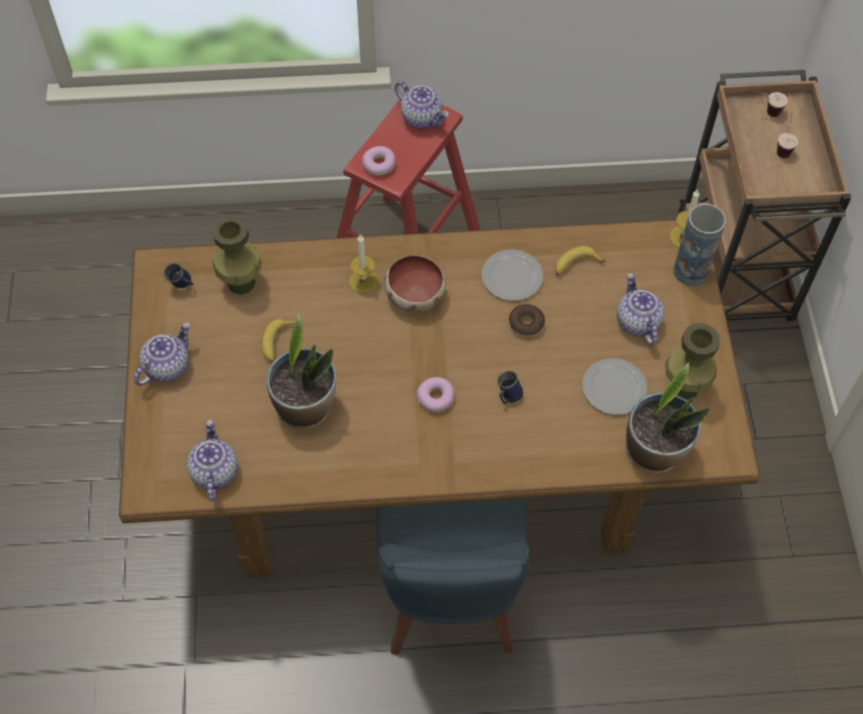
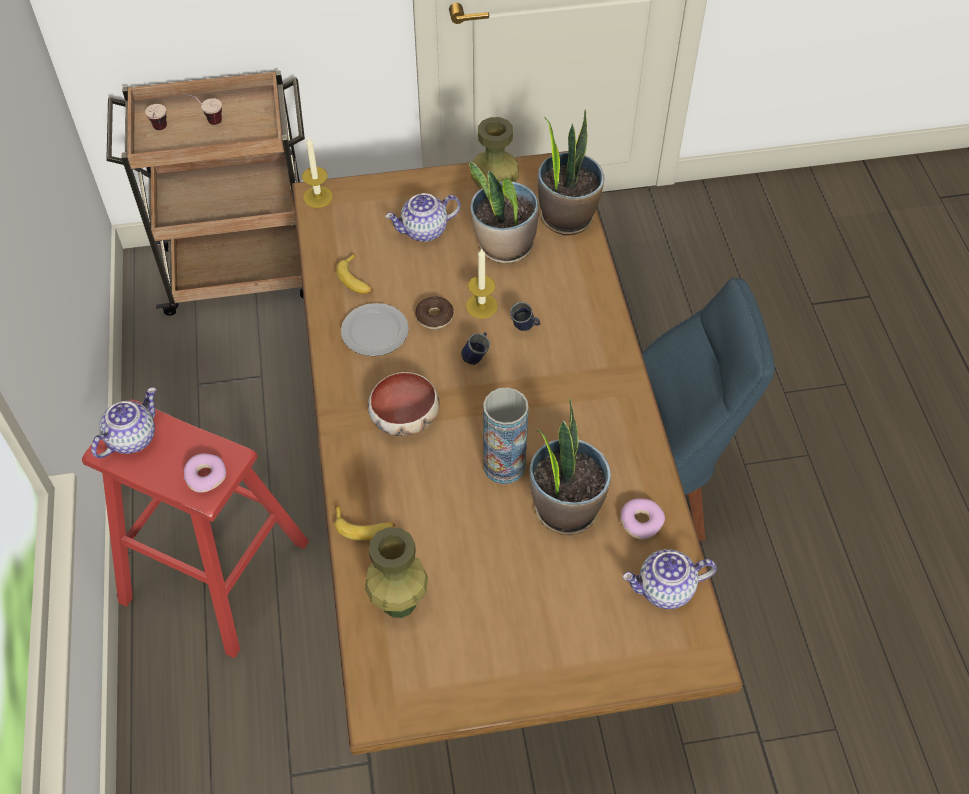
camera: 95 degrees left, 5 degrees down
teapot [134,323,190,386] -> none
blue mug [163,263,193,288] -> blue mug moved to [461,332,490,365]
banana [261,319,296,363] -> banana moved to [335,506,395,541]
candle [349,234,378,293] -> candle moved to [466,247,498,319]
donut [416,377,454,412] -> donut moved to [620,499,665,540]
plate [582,358,647,415] -> potted plant [469,161,539,264]
vase [673,204,726,286] -> vase moved to [483,387,528,484]

